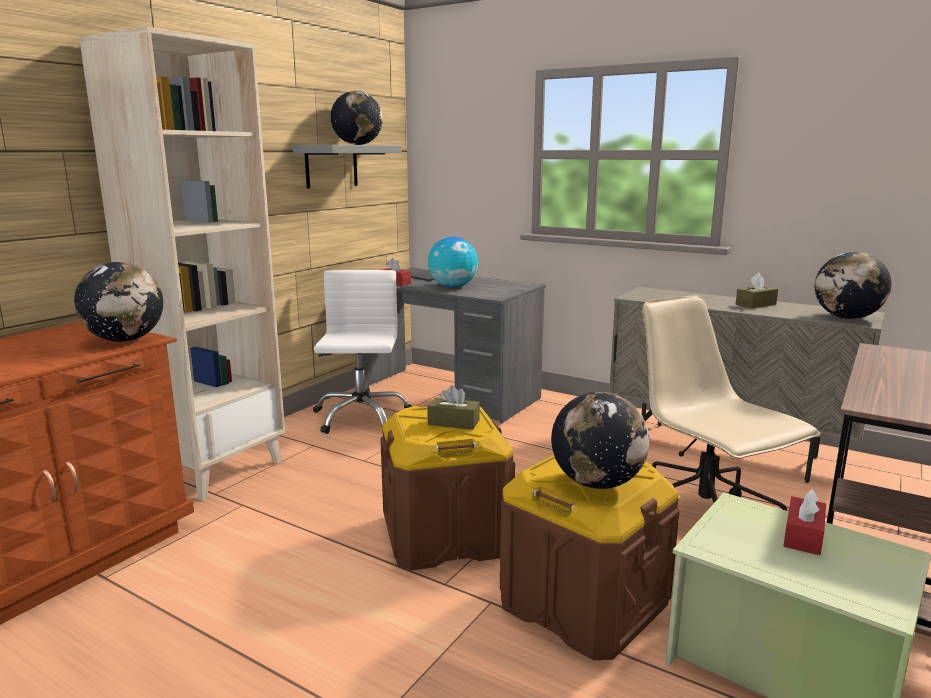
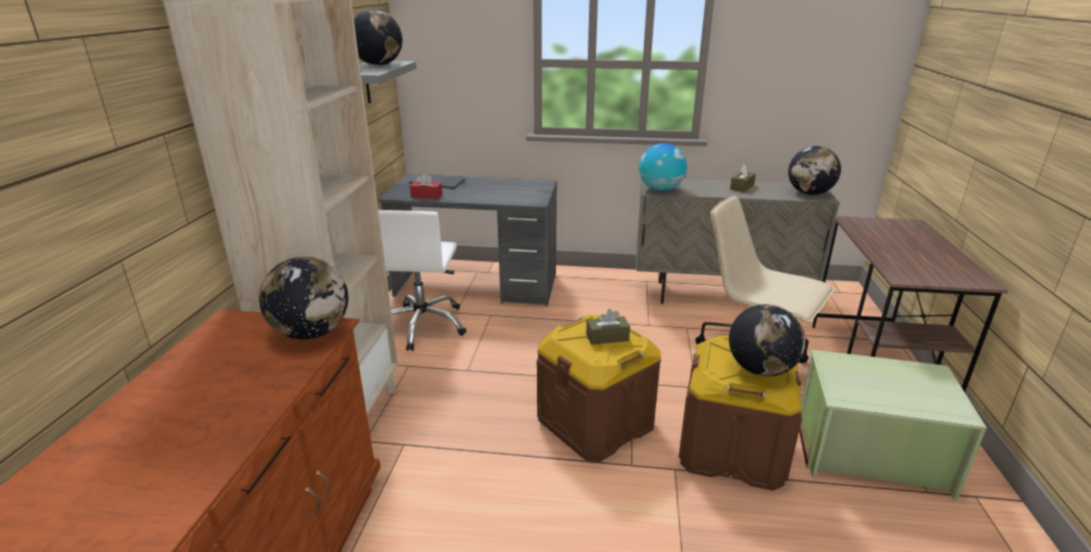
camera: 25 degrees left, 10 degrees up
white office chair [313,270,412,434] -> white office chair turned 150 degrees counterclockwise [378,210,466,351]
globe [428,237,478,288] -> globe moved to [639,143,687,191]
red tissue box [783,489,826,555] -> none

